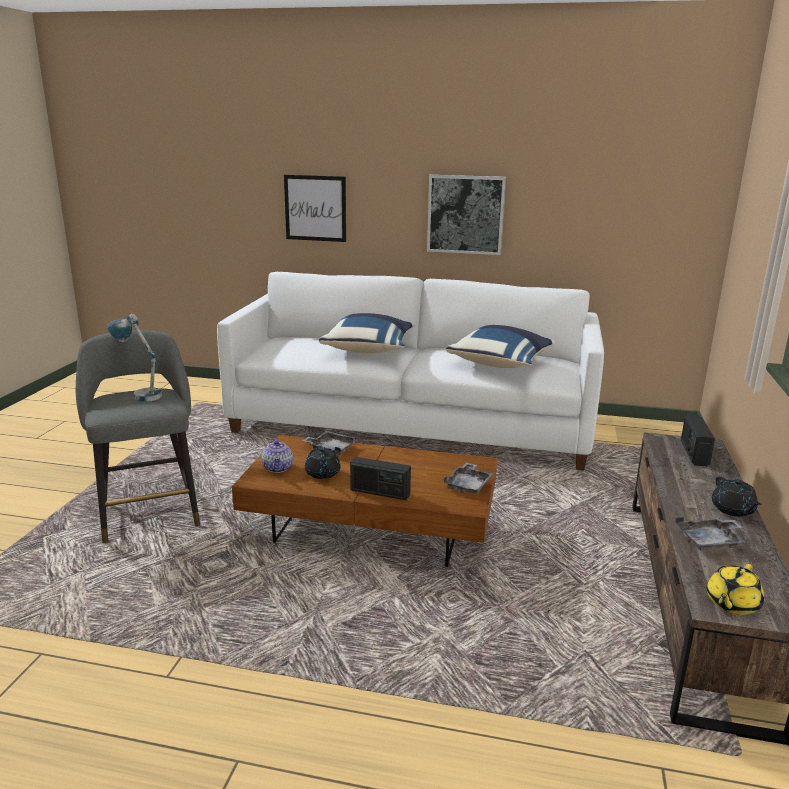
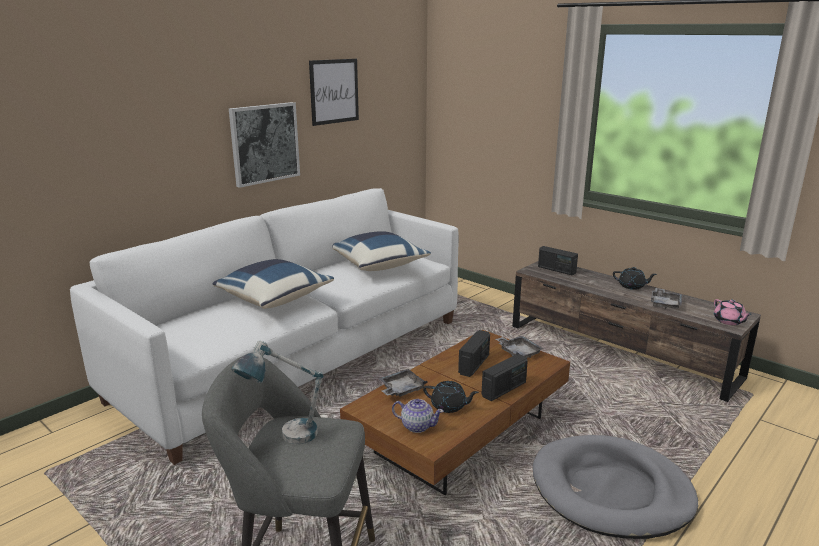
camera: 60 degrees left, 0 degrees up
picture [284,175,346,242] -> picture moved to [309,59,359,126]
yellow teapot [707,564,764,615] -> pink teapot [714,299,752,325]
none -> radio [458,330,490,377]
none -> grey dog bed [533,435,698,539]

